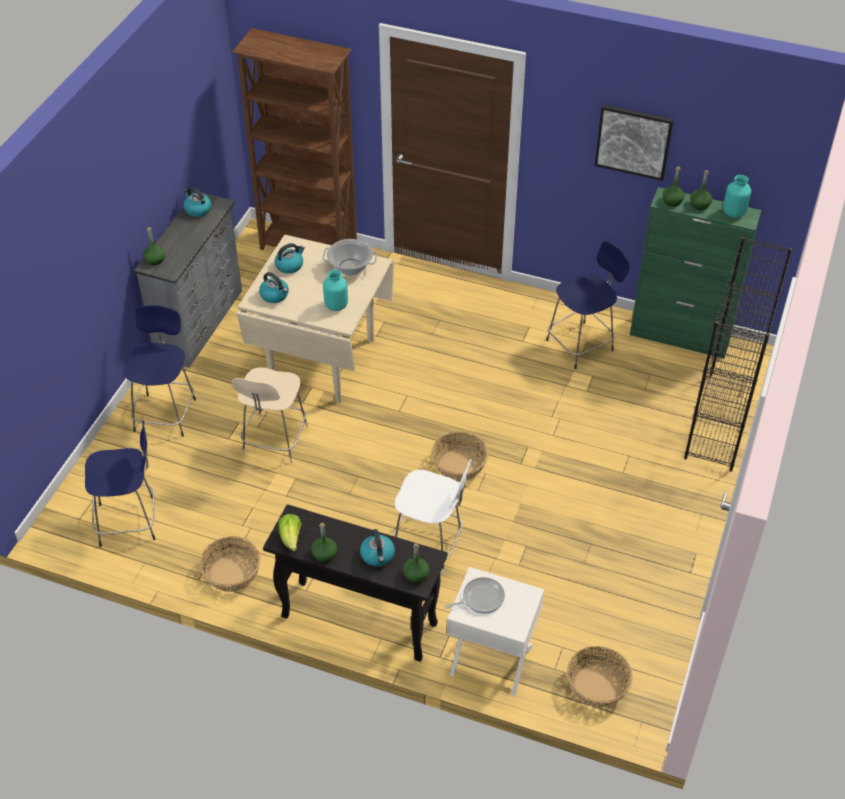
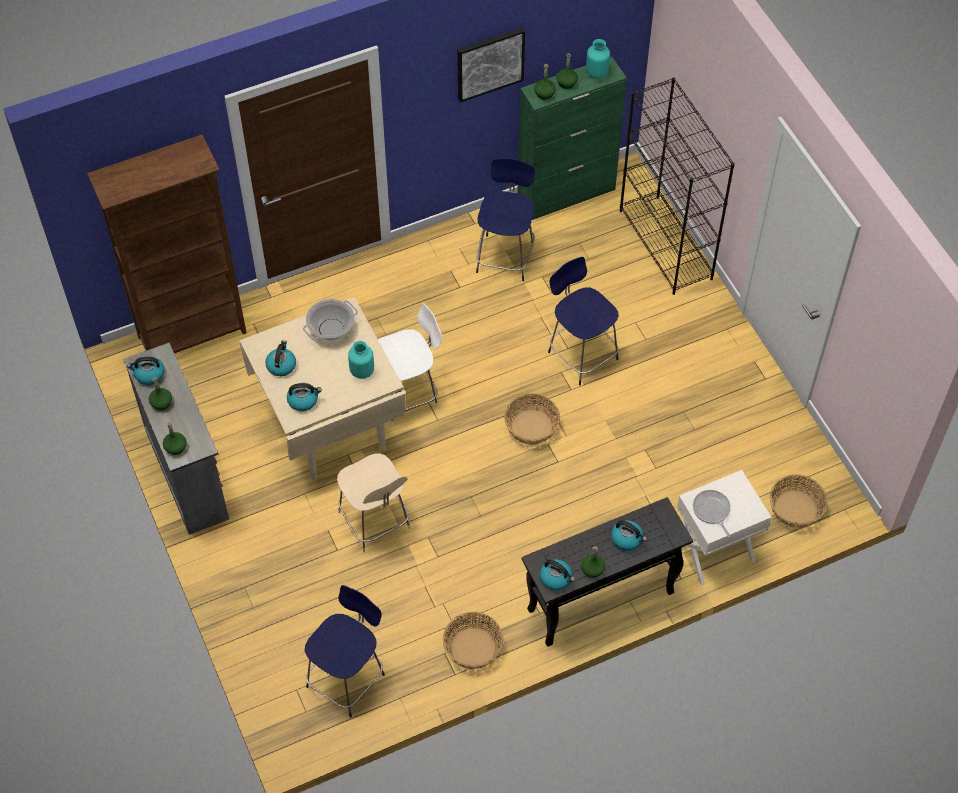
camera: 45 degrees left, 10 degrees up
blue stool [124,305,196,437] -> blue stool moved to [548,257,619,385]
lettuce [279,514,302,551] -> kettle [540,559,575,591]
white chair [392,459,472,575] -> white chair moved to [378,303,442,425]
green bottle [403,543,429,583] -> green bottle moved to [149,377,172,410]
frying pan [445,577,505,614] -> frying pan turned 45 degrees counterclockwise [693,490,731,537]

